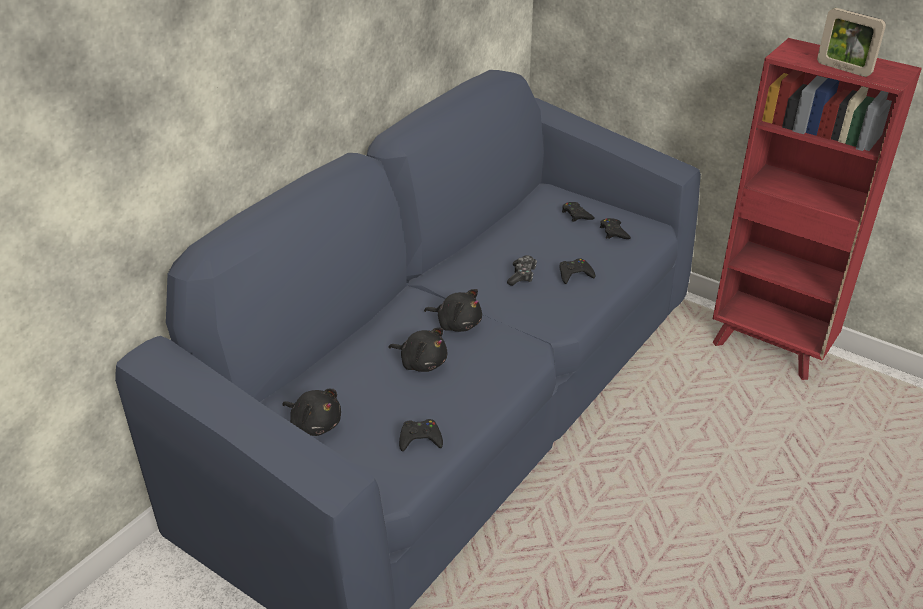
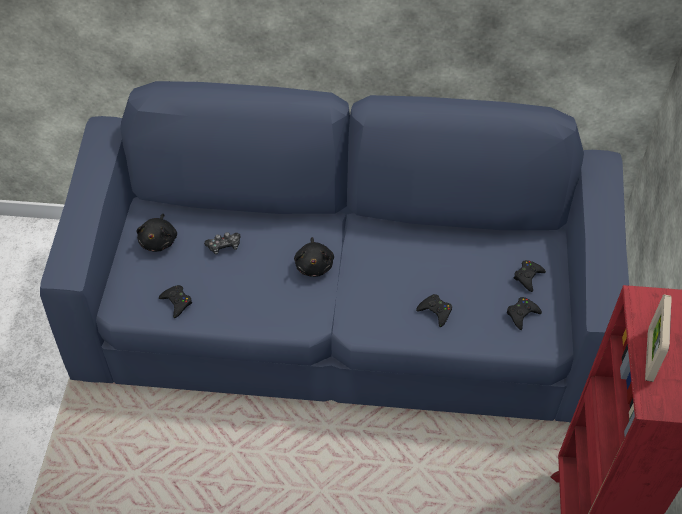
camera: 60 degrees right, 15 degrees up
black plush toy [389,328,447,372] -> none
game controller [507,255,537,286] -> game controller moved to [204,232,241,255]

